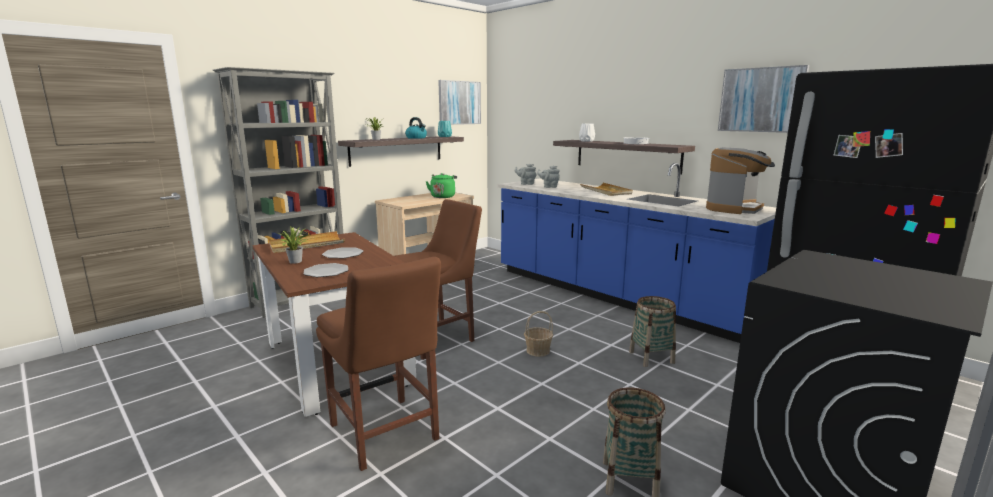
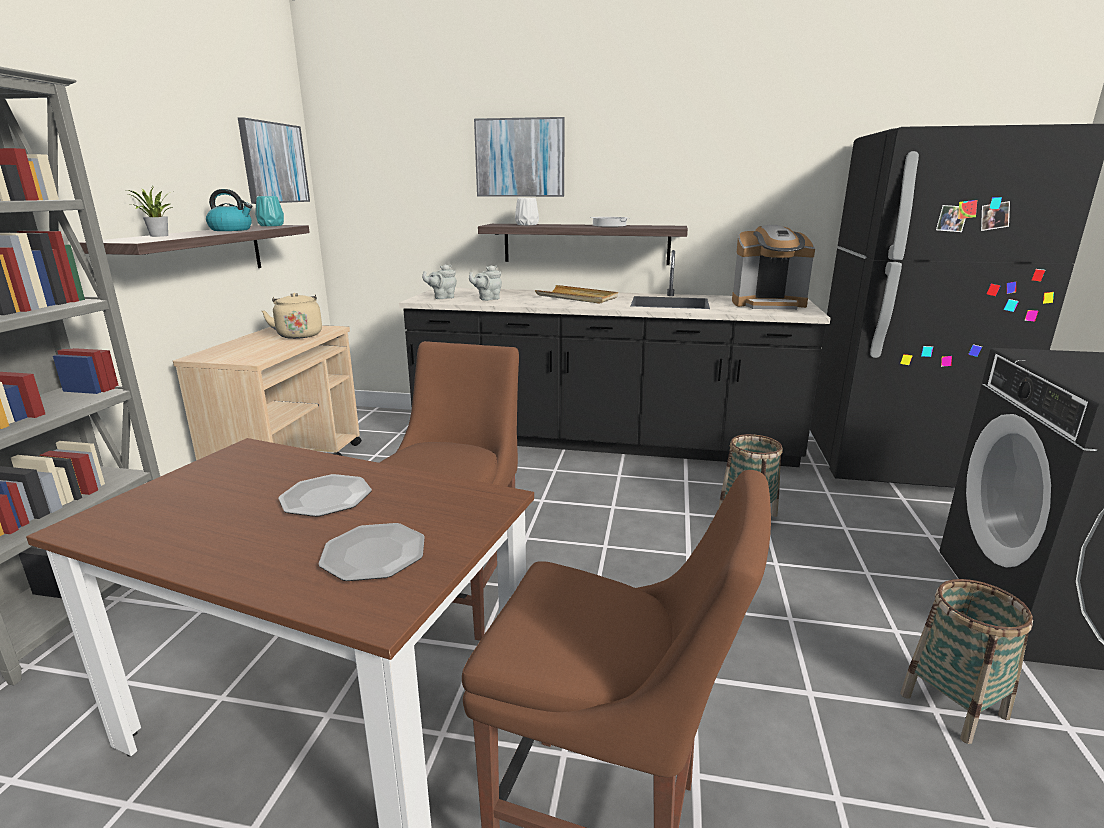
camera: 35 degrees left, 5 degrees up
beige tray [269,231,345,253] -> none
potted plant [279,227,309,264] -> none
green kettle [426,173,457,198] -> beige kettle [262,293,322,339]
blue counter [498,163,776,343] -> black counter [399,250,831,467]
basket [524,311,553,357] -> none
coffee machine [706,147,775,214] -> coffee machine turned 90 degrees clockwise [732,225,815,310]
picture [718,65,809,133] -> picture moved to [474,117,565,197]

